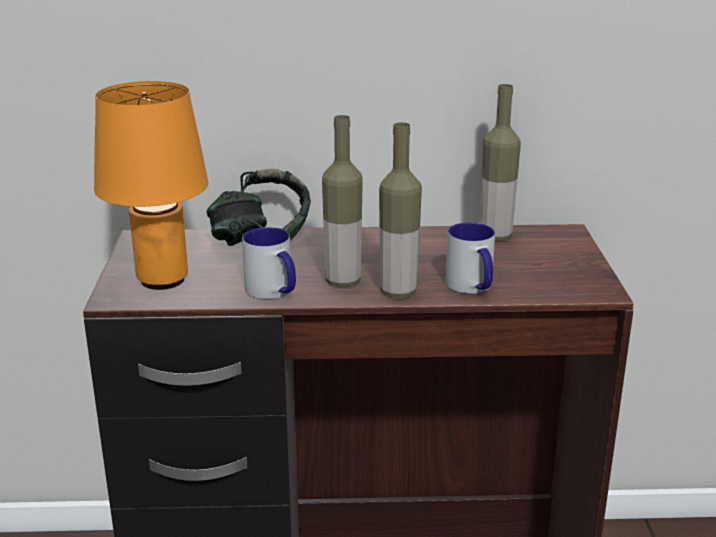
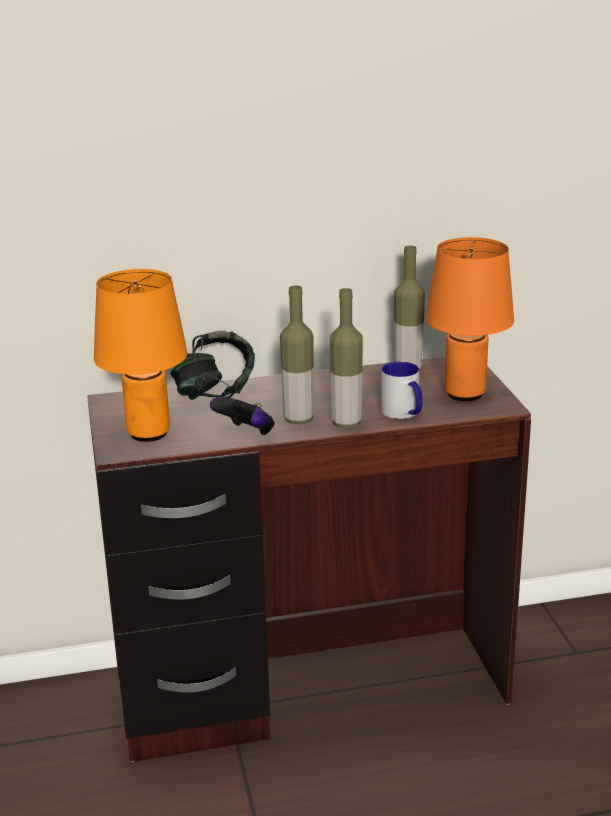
camera: 10 degrees left, 0 degrees up
mug [242,227,296,299] -> game controller [210,397,275,436]
none -> orange table lamp [426,237,514,401]

